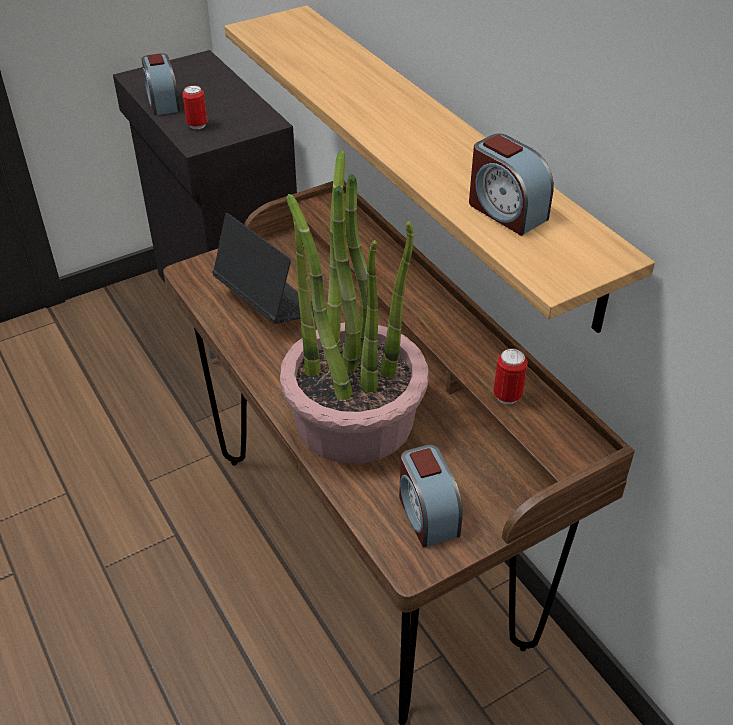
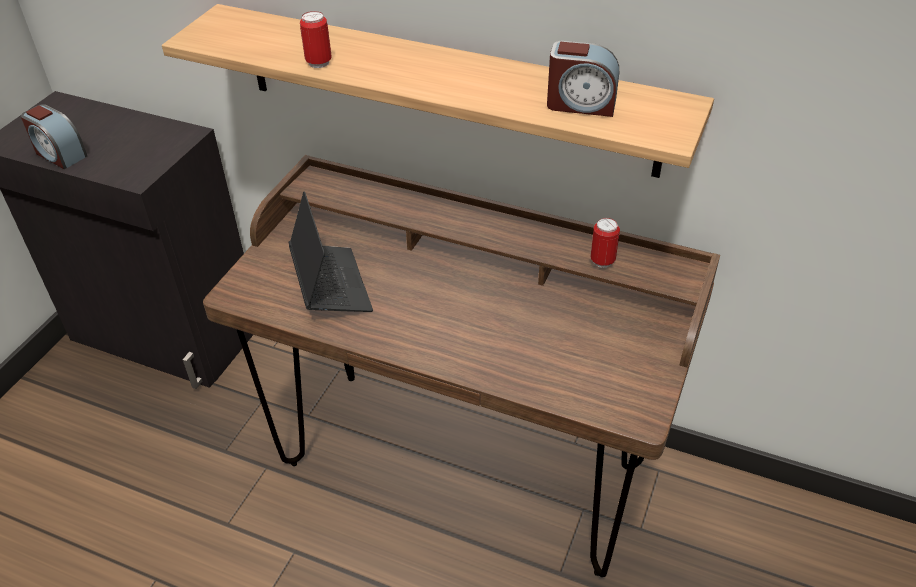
camera: 35 degrees left, 0 degrees up
can [182,85,207,129] -> can moved to [300,11,332,68]
laptop [212,213,314,324] -> laptop turned 60 degrees clockwise [289,192,373,312]
potted plant [280,150,429,464] -> none
alarm clock [399,445,463,548] -> none

